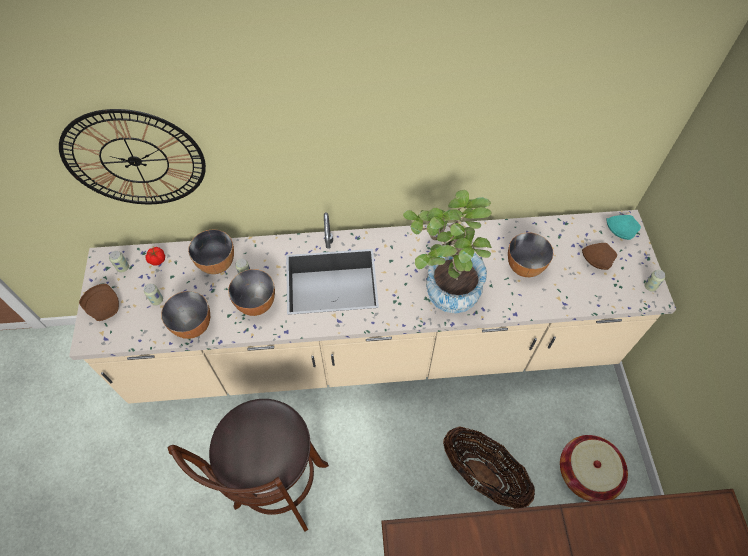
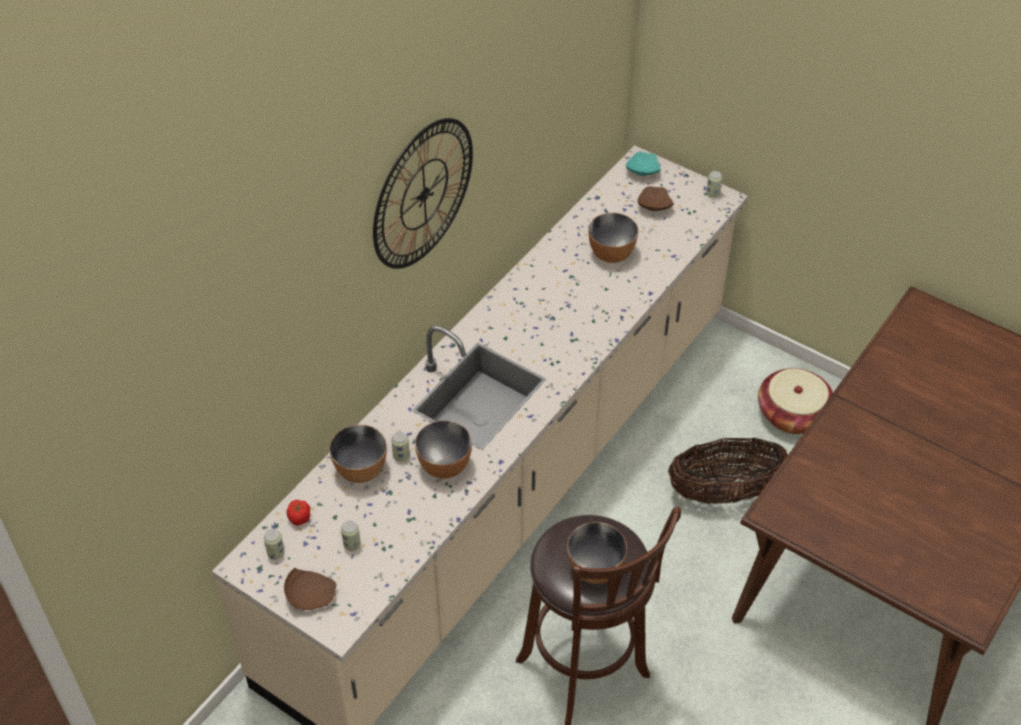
camera: 50 degrees left, 10 degrees down
wall clock [59,109,206,204] -> wall clock moved to [373,118,473,269]
bowl [161,291,210,339] -> bowl moved to [567,522,627,584]
potted plant [403,190,492,313] -> none

